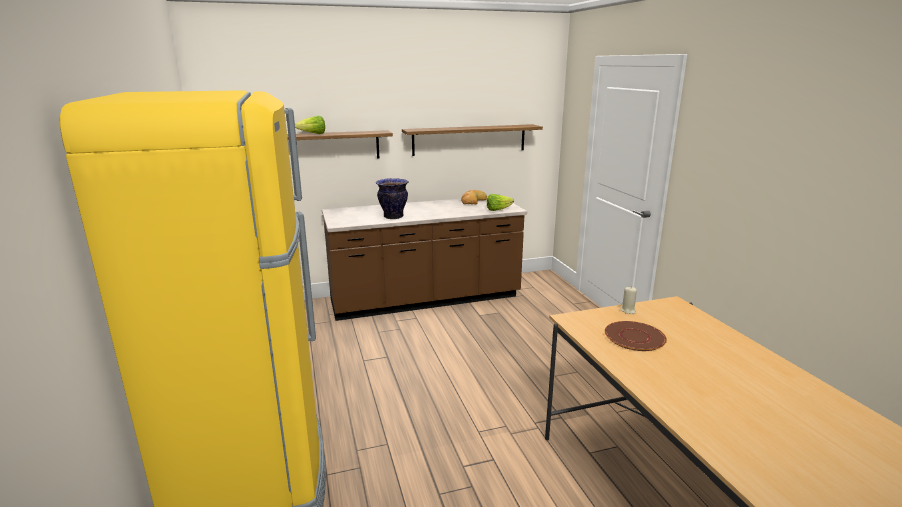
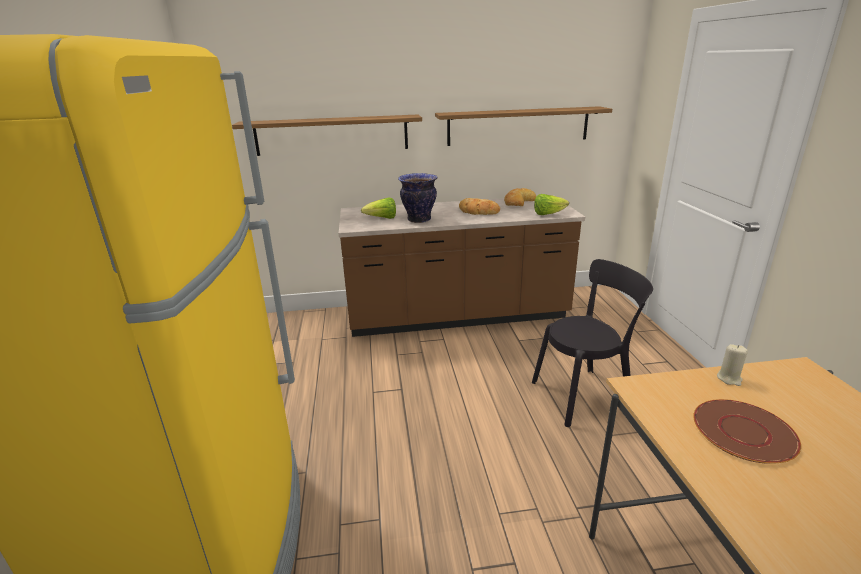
camera: 10 degrees right, 5 degrees up
lettuce [295,116,325,134] -> lettuce moved to [361,198,396,219]
none -> bread [459,198,500,215]
none -> black chair [532,259,653,427]

